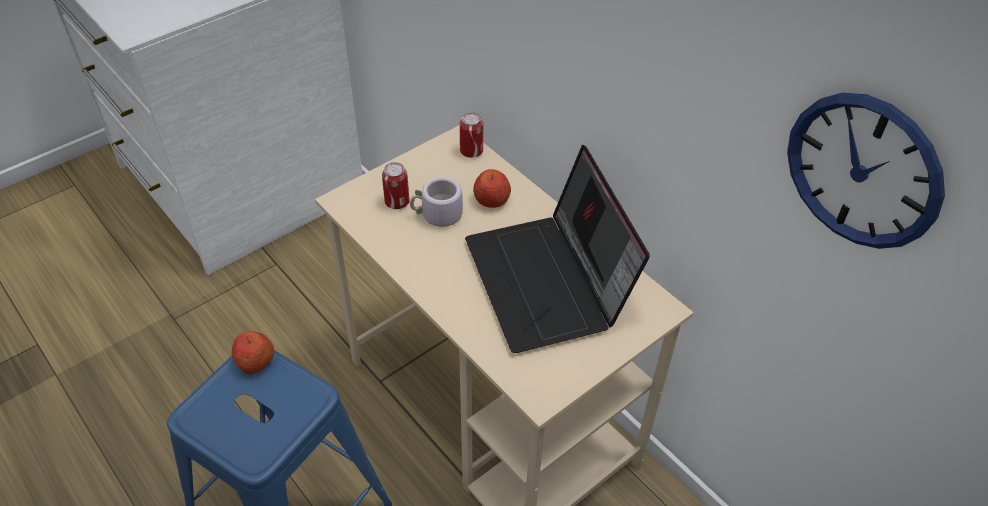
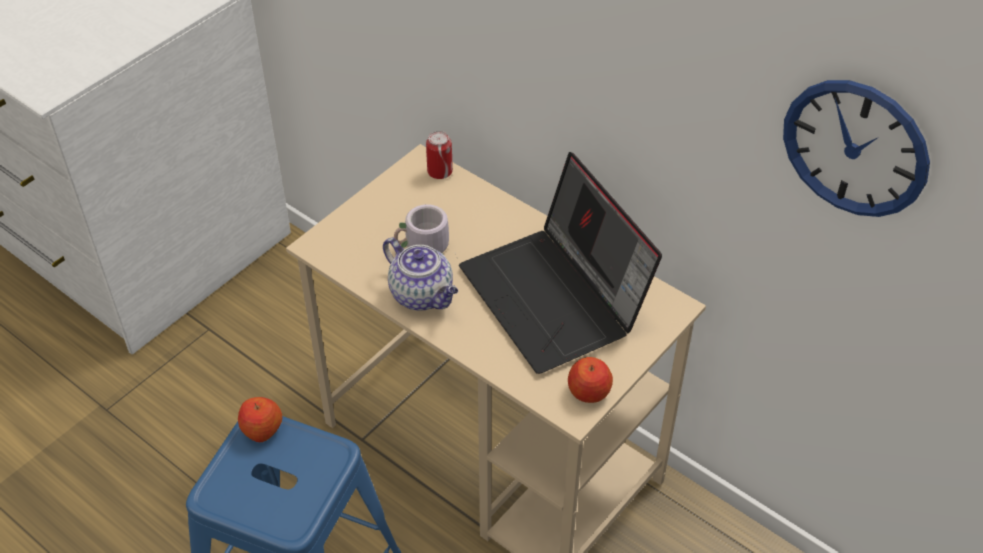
camera: 10 degrees left, 0 degrees up
can [382,162,409,209] -> none
apple [473,169,511,208] -> apple moved to [568,357,613,403]
none -> teapot [383,238,458,310]

